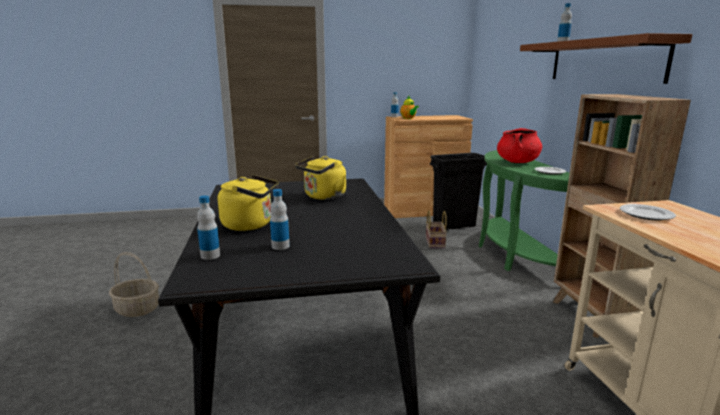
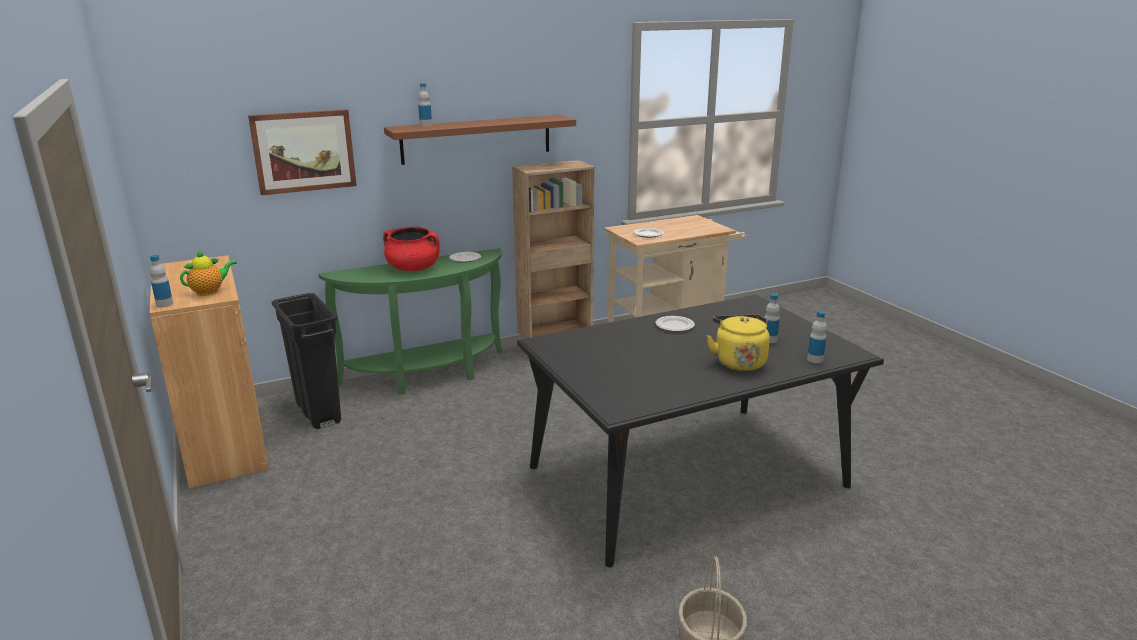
camera: 105 degrees left, 5 degrees up
yellow kettle [295,156,346,200] -> none
basket [426,211,447,248] -> none
none -> picture [248,109,357,195]
none -> plate [655,316,695,332]

